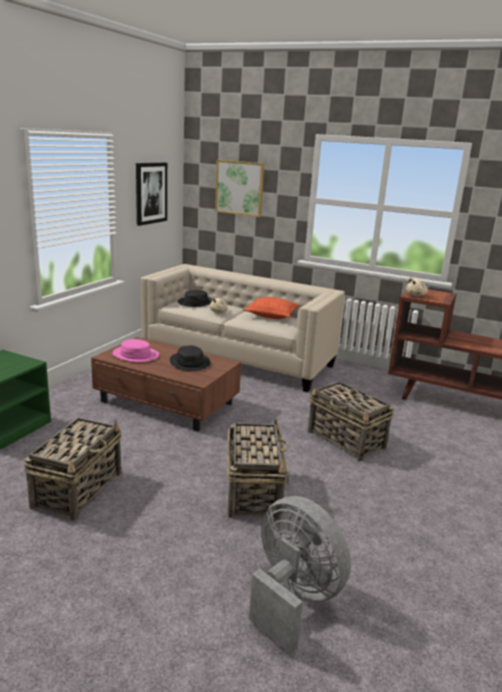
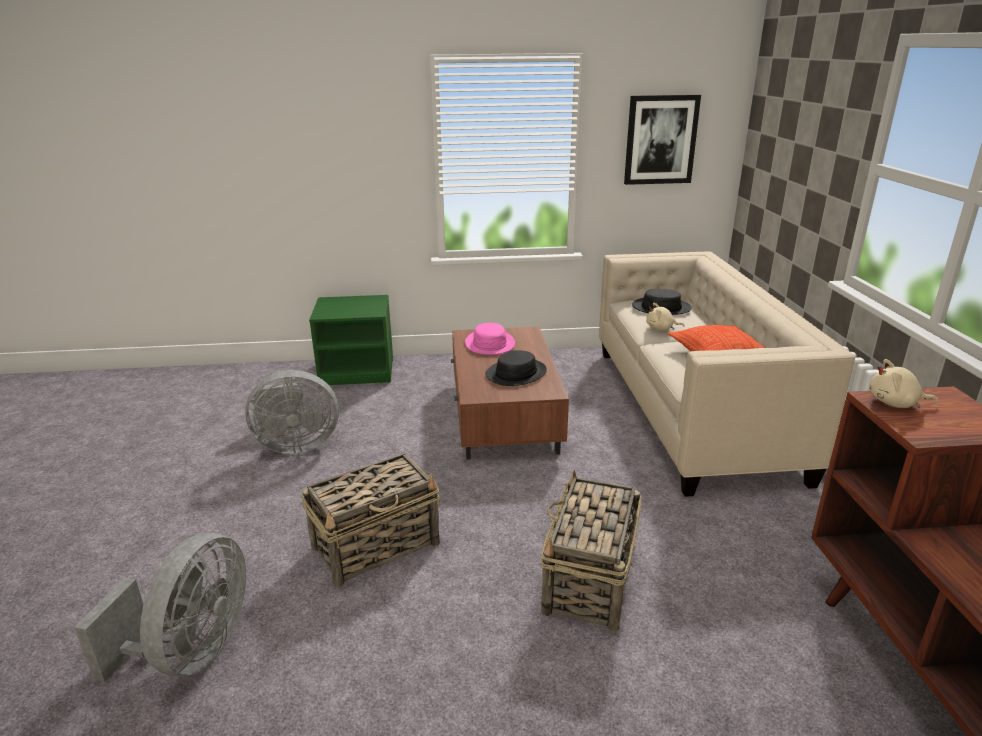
camera: 60 degrees right, 5 degrees up
basket [23,417,122,521] -> grey fan [245,370,339,454]
picture [215,160,264,217] -> none

